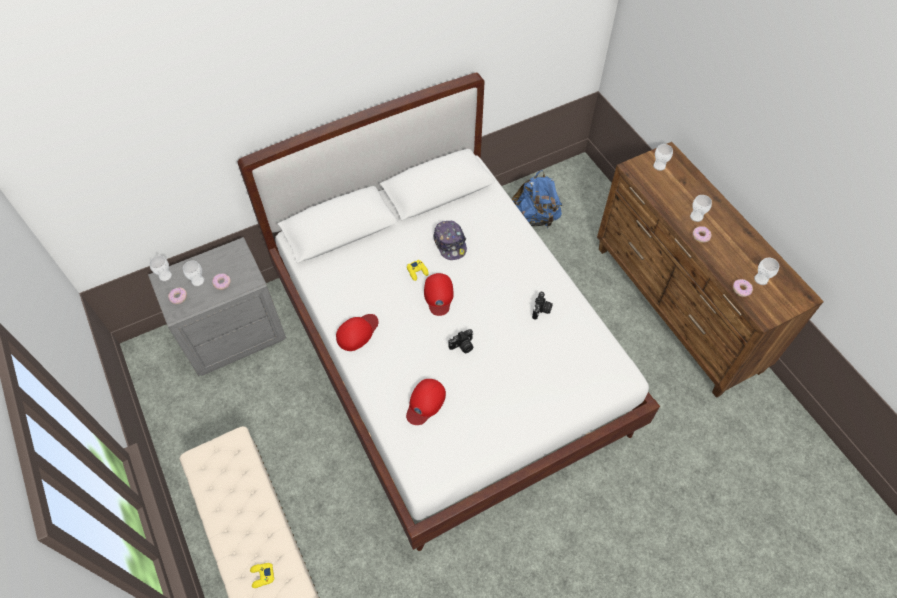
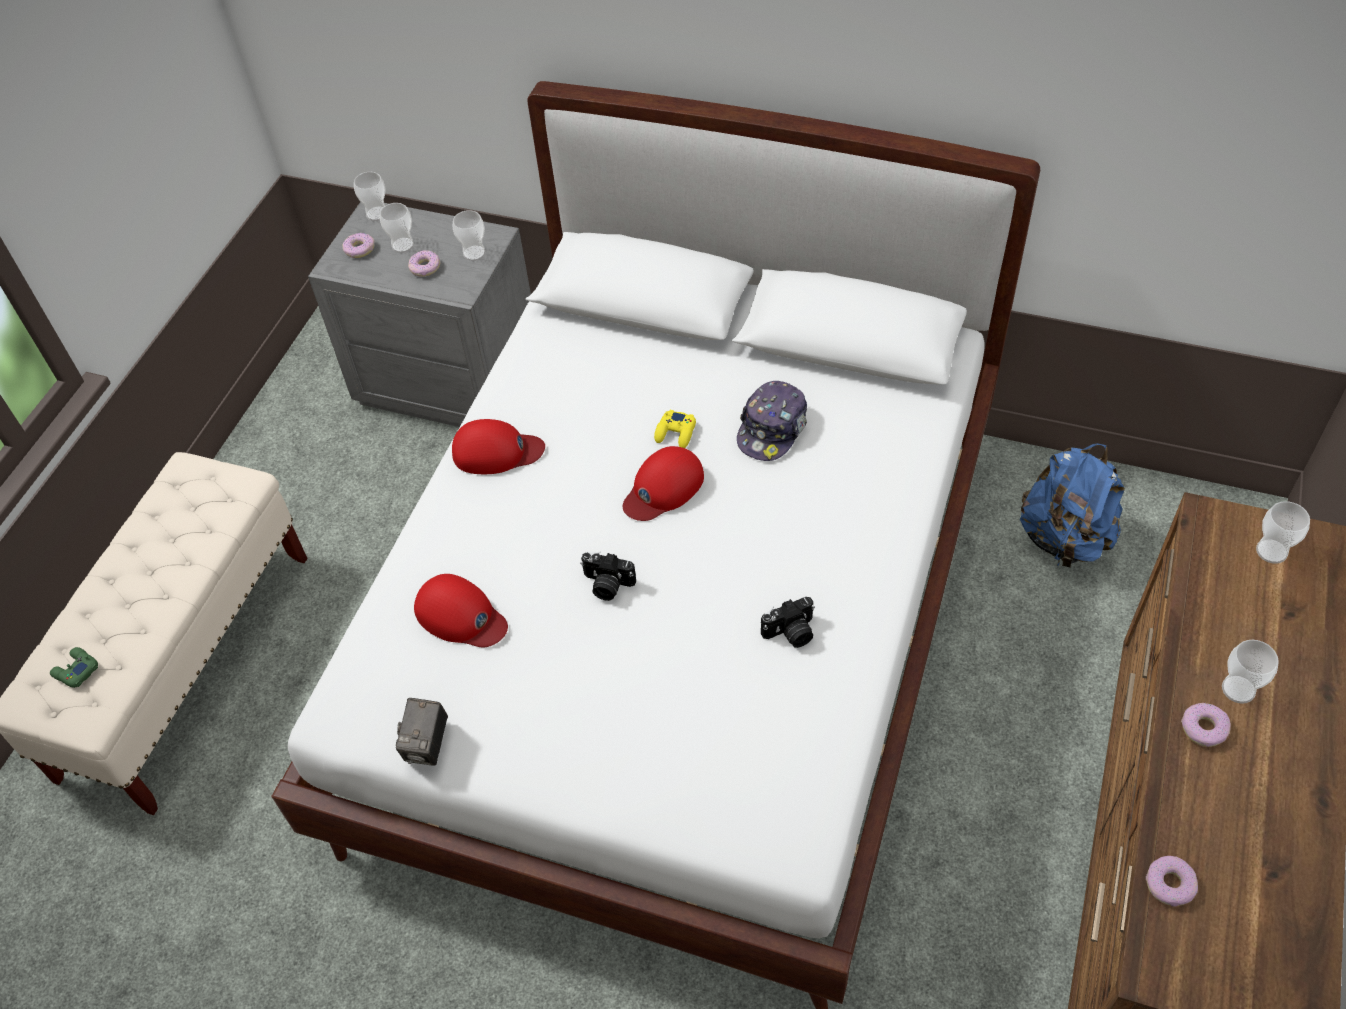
camera: 50 degrees right, 5 degrees down
yellow game controller [250,563,274,588] -> green game controller [50,647,98,688]
red cap [406,379,446,425] -> red cap turned 135 degrees counterclockwise [414,574,508,648]
cup [754,258,779,285] -> cup moved to [452,210,486,261]
none -> camera [396,698,448,766]

